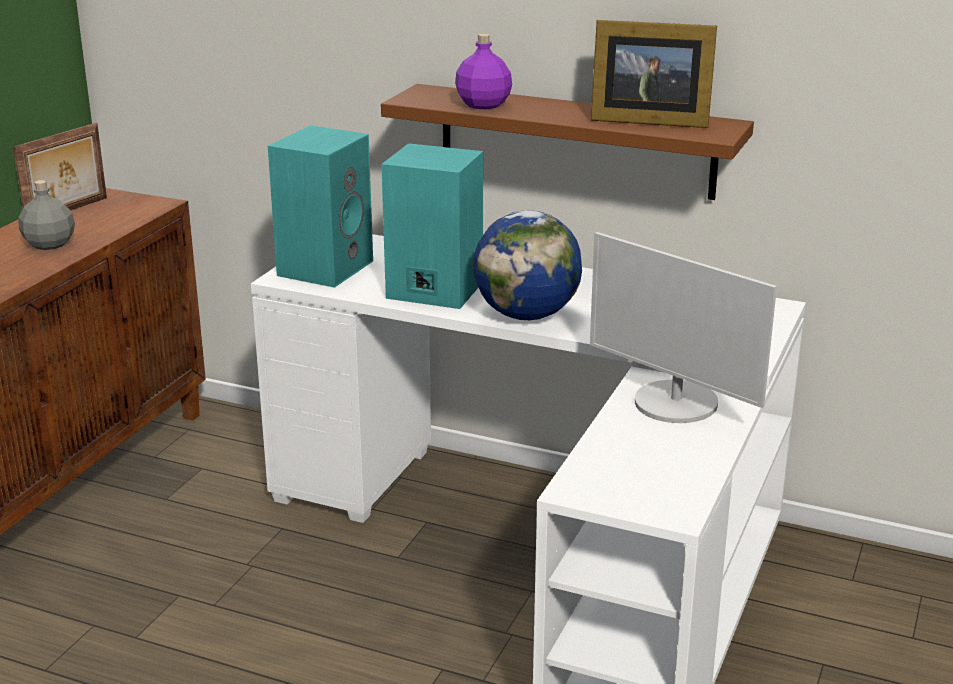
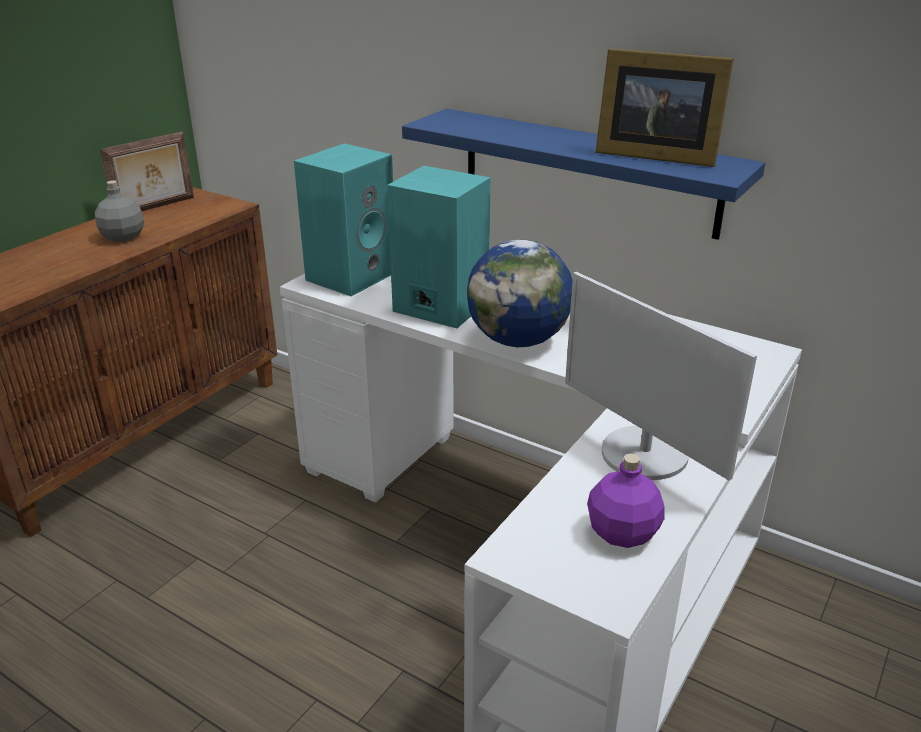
camera: 10 degrees right, 5 degrees up
brown shelf [381,84,754,200] -> blue shelf [402,109,765,240]
purple bottle [455,34,512,109] -> purple bottle moved to [587,453,665,548]

